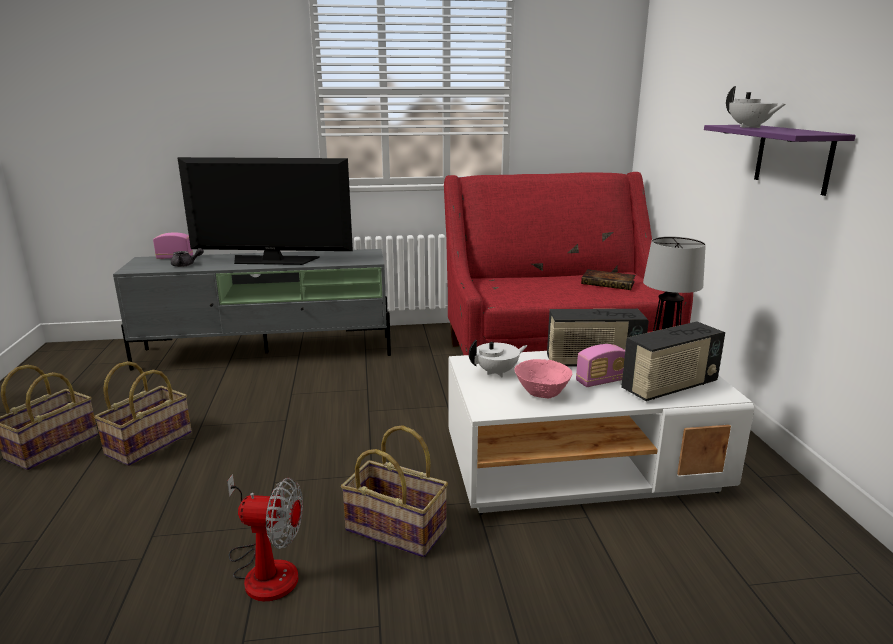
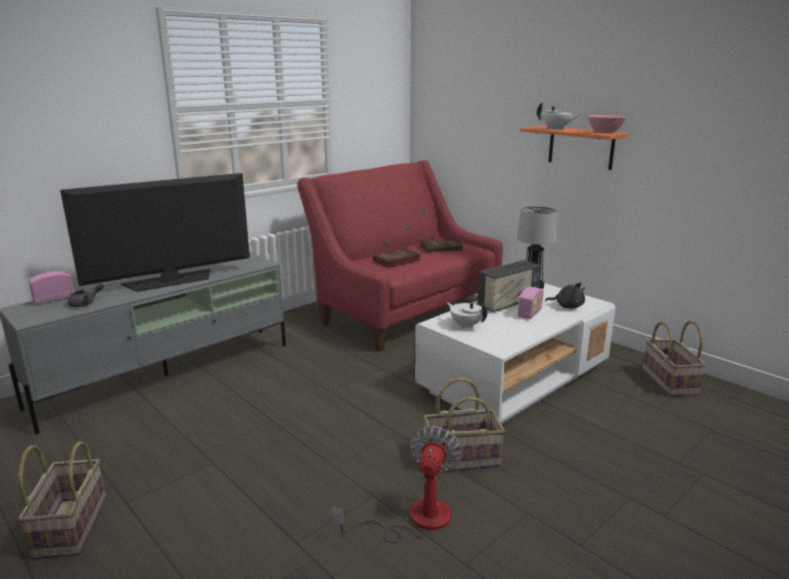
camera: 35 degrees left, 0 degrees up
basket [94,361,192,466] -> basket moved to [642,320,706,396]
fan [227,474,303,601] -> fan turned 45 degrees counterclockwise [332,426,462,543]
white teapot [469,340,528,377] -> white teapot turned 75 degrees counterclockwise [447,302,487,328]
pink bowl [515,359,572,398] -> pink bowl moved to [587,115,627,133]
radio [621,321,725,401] -> black plush toy [545,283,585,308]
purple shelf [704,125,856,196] -> orange shelf [520,126,630,170]
none -> book [373,248,421,268]

